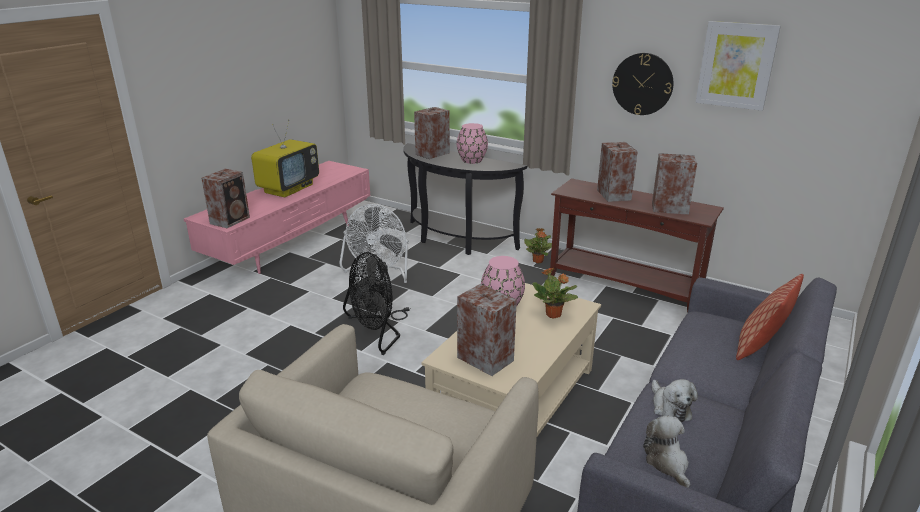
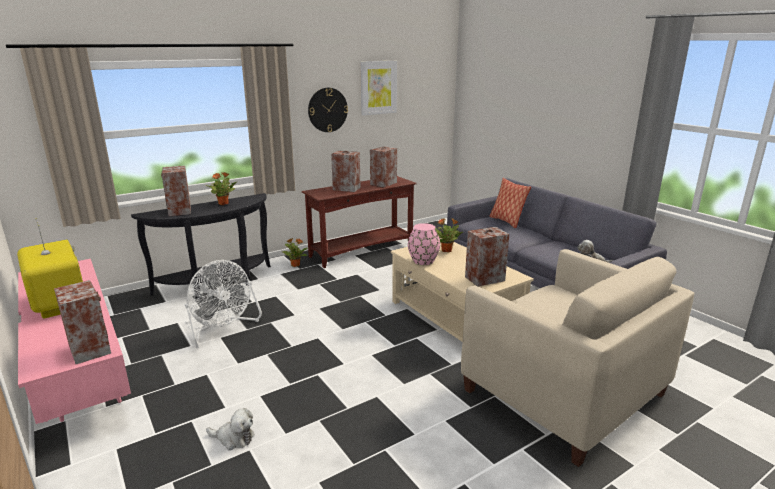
camera: 65 degrees left, 5 degrees down
black fan [343,252,410,355] -> none
pink vase [457,123,488,164] -> potted plant [206,172,237,205]
plush toy [652,379,698,422] -> plush toy moved to [206,408,254,450]

